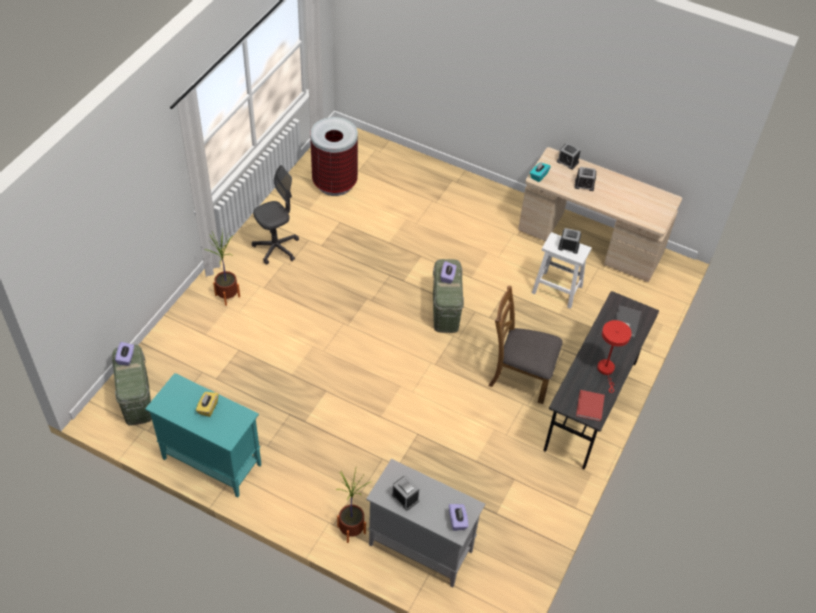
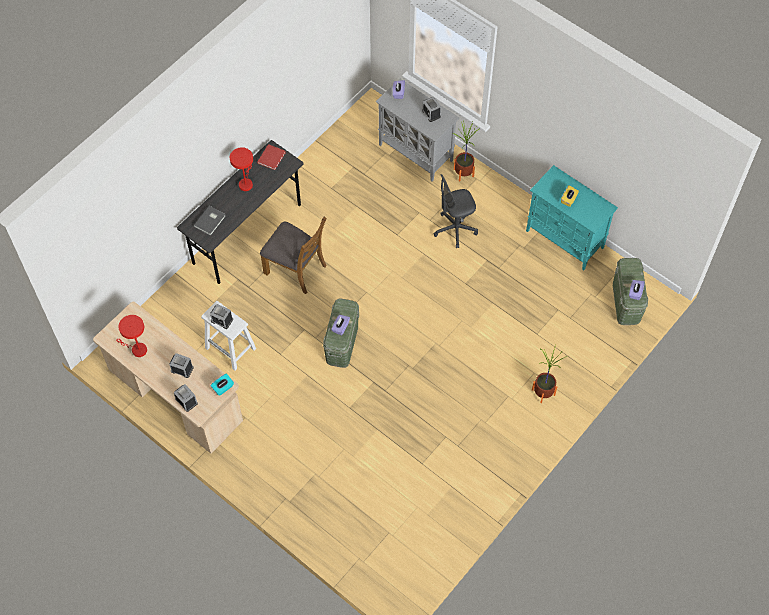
camera: 165 degrees left, 10 degrees up
grey office chair [252,165,299,265] -> grey office chair moved to [433,174,478,248]
trash can [310,117,358,196] -> none
none -> red table lamp [116,315,147,357]

